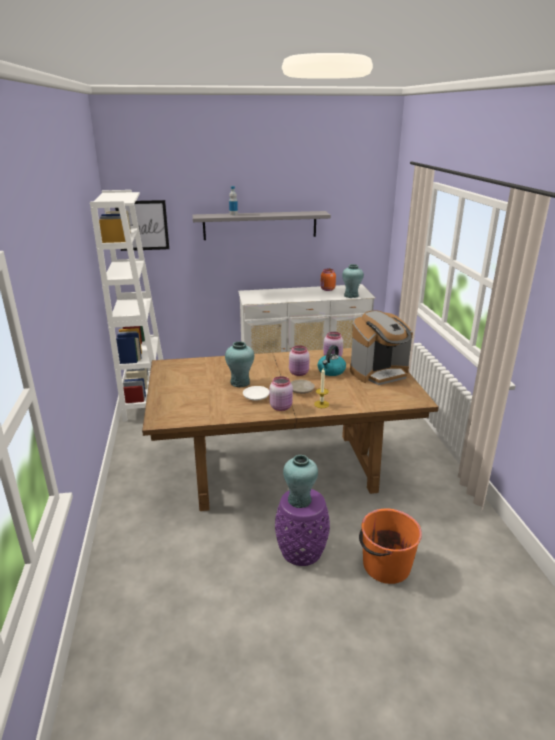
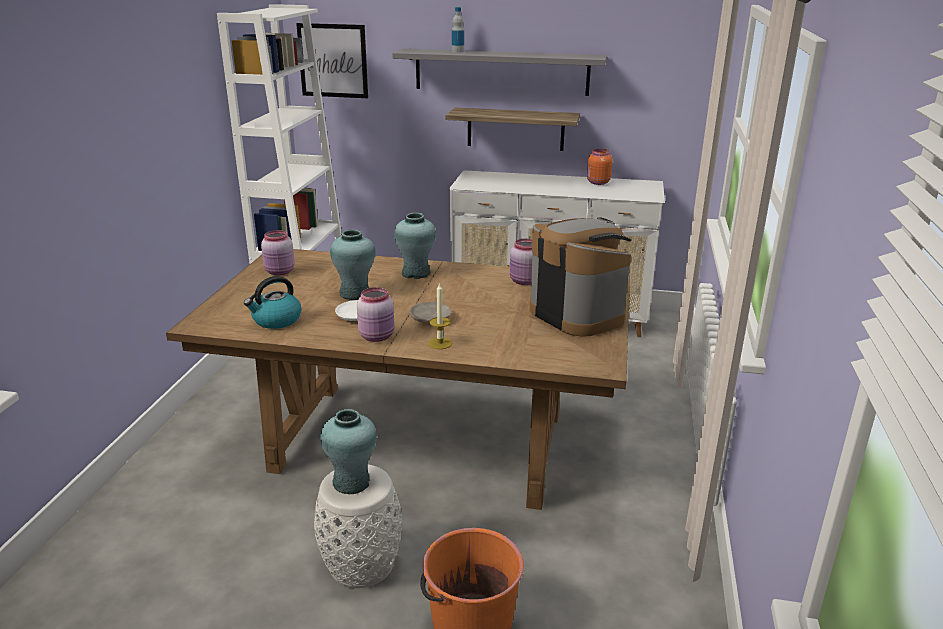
camera: 20 degrees right, 0 degrees up
purple stool [275,489,330,566] -> white stool [314,464,402,588]
pink jar [289,345,310,376] -> pink jar moved to [261,230,295,276]
kettle [317,345,346,376] -> kettle moved to [244,276,301,329]
turquoise vase [342,264,364,298] -> turquoise vase moved to [394,213,436,279]
coffee machine [350,310,413,385] -> coffee machine turned 120 degrees counterclockwise [530,217,632,337]
none -> shelf [445,108,580,151]

